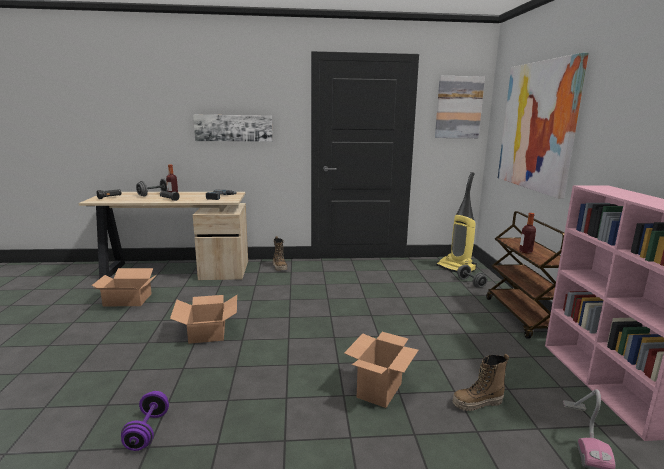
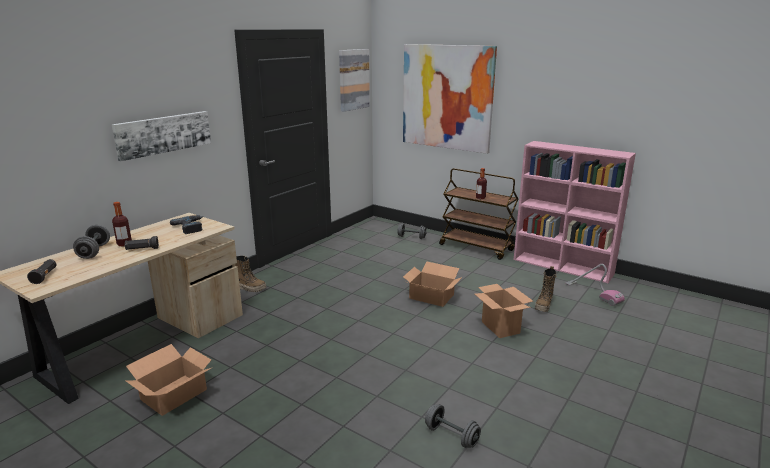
camera: 50 degrees left, 5 degrees up
purple dumbbell [121,391,169,451] -> grey dumbbell [425,404,481,448]
cardboard box [170,295,237,344] -> cardboard box moved to [403,261,462,307]
vacuum cleaner [436,172,477,272] -> none

